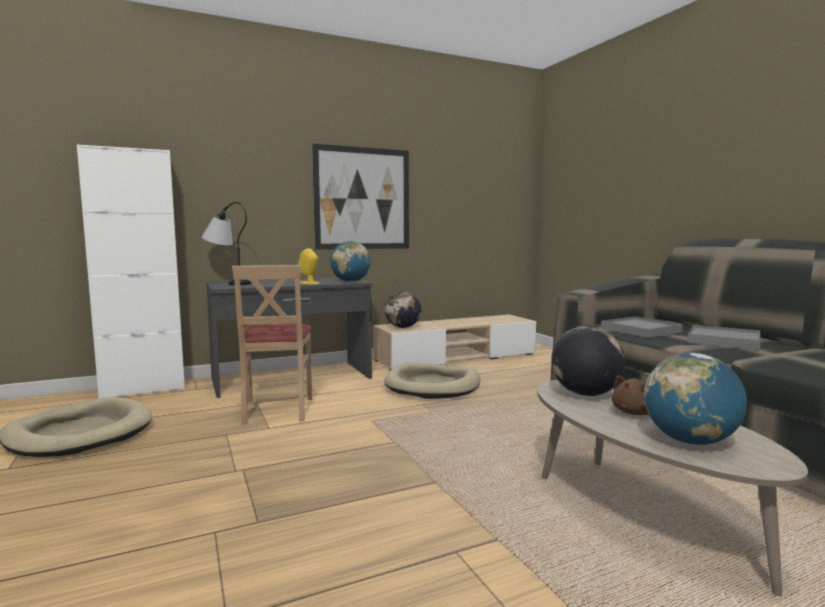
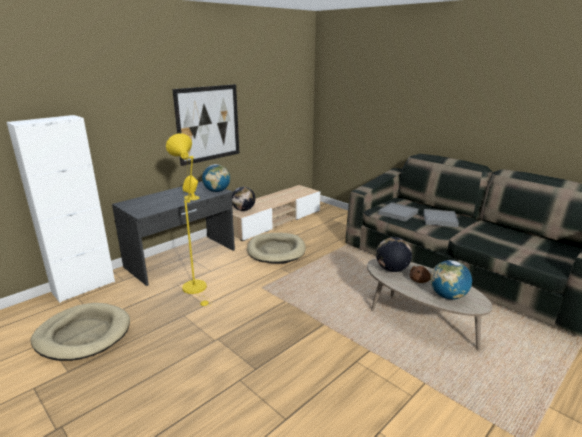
camera: 20 degrees left, 15 degrees up
table lamp [202,202,252,285] -> none
beige chair [232,265,312,425] -> yellow floor lamp [166,133,212,306]

